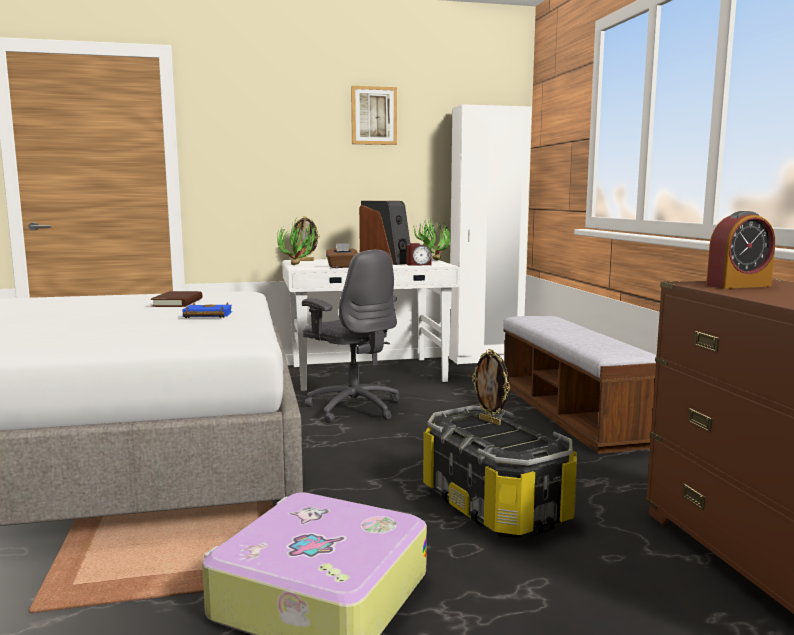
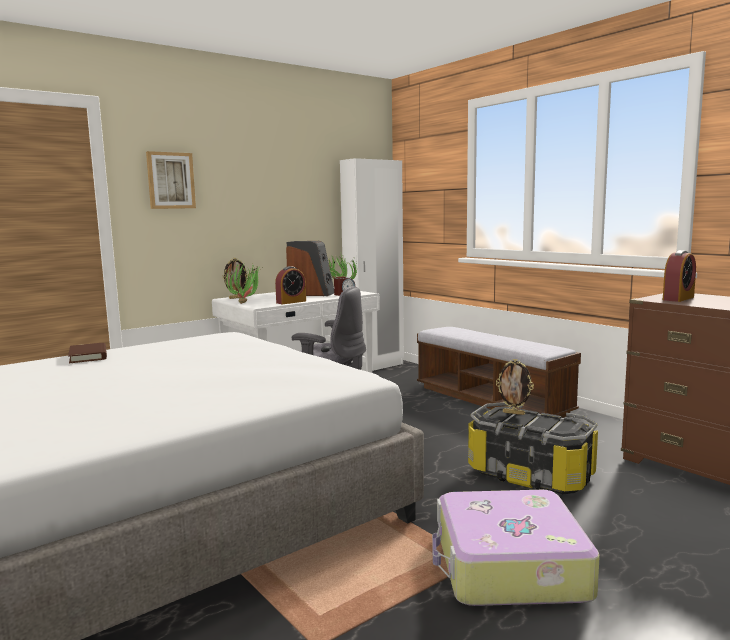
camera: 25 degrees left, 0 degrees up
brown book [151,291,202,307] -> brown book moved to [68,343,107,363]
blue book [183,303,232,318] -> none
brown tissue box [326,243,358,268] -> alarm clock [275,266,306,304]
picture [351,86,397,145] -> picture moved to [146,151,196,209]

